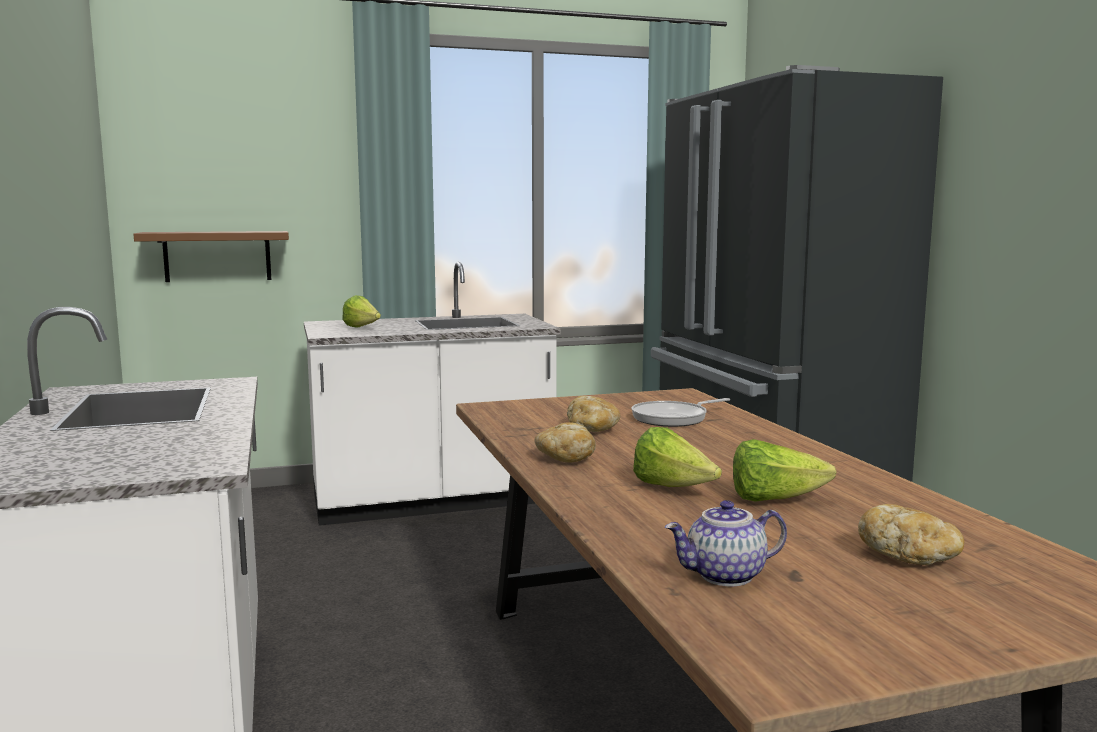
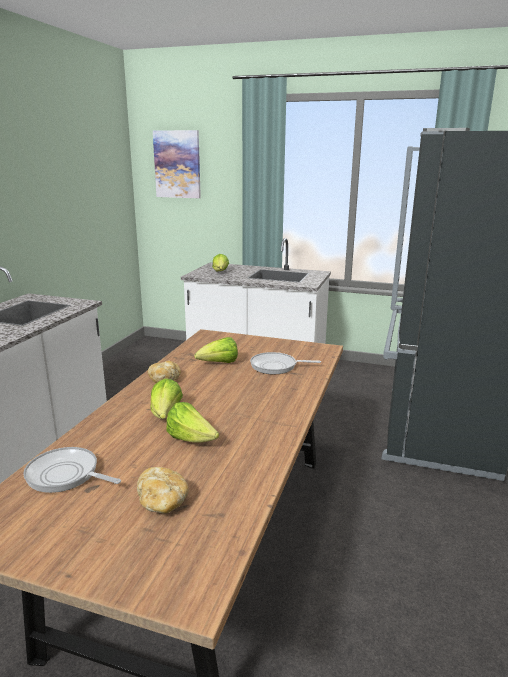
camera: 35 degrees right, 10 degrees up
brown shelf [134,231,289,282] -> none
bread [567,396,620,432] -> lettuce [194,337,238,363]
teapot [665,500,787,586] -> frying pan [23,447,121,493]
none -> picture [153,130,201,198]

